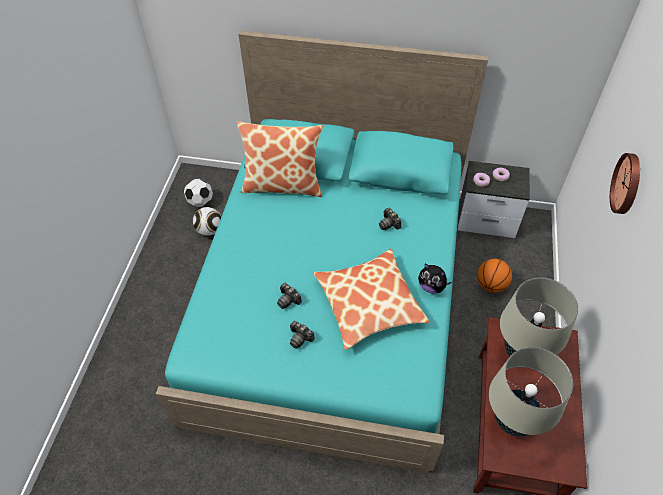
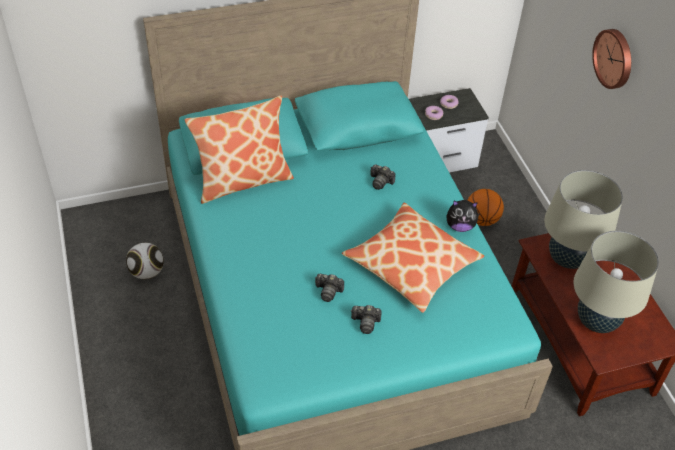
camera: 30 degrees left, 5 degrees down
football [184,179,213,207] -> none

